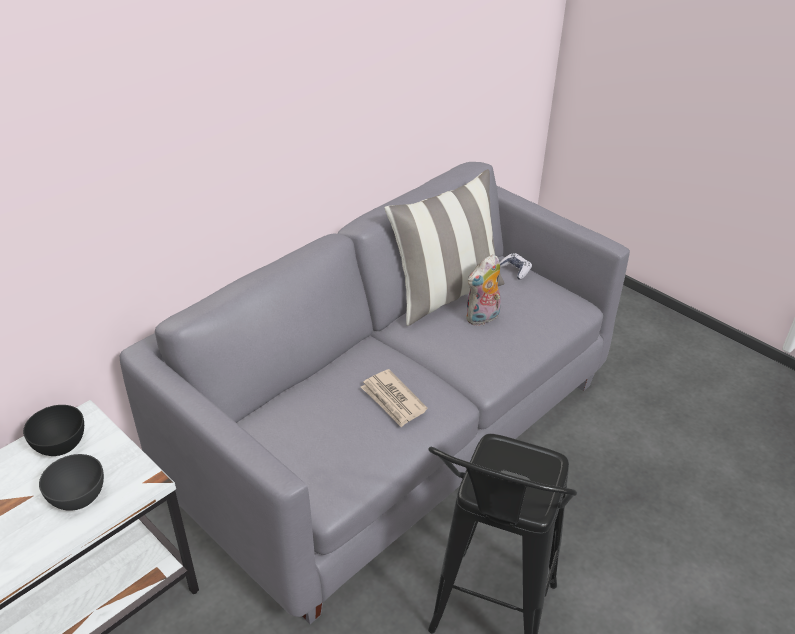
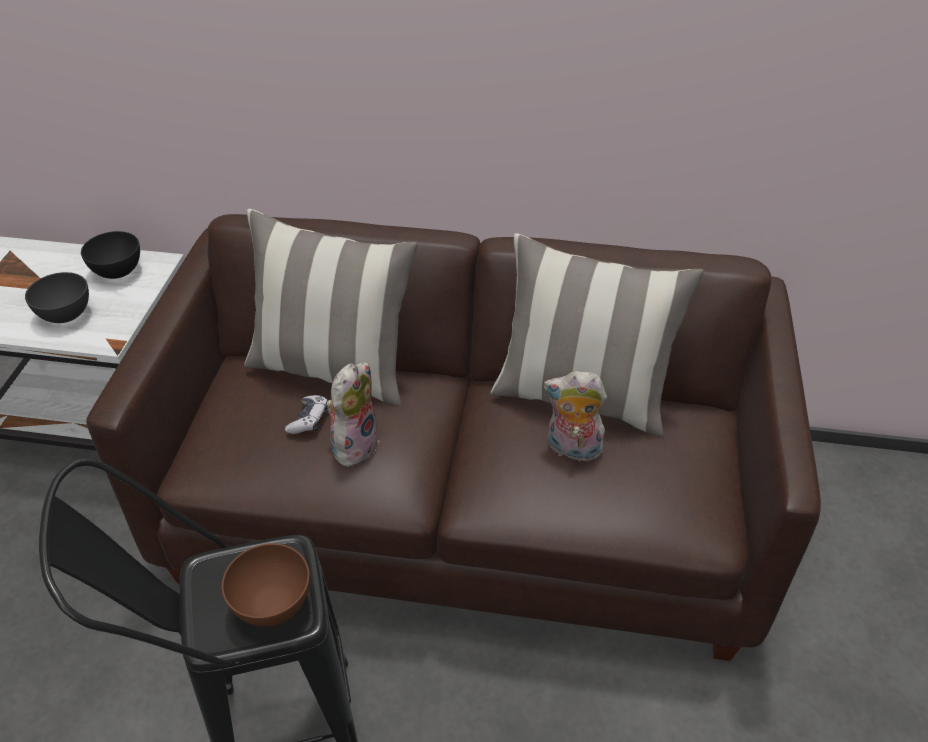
camera: 55 degrees right, 5 degrees up
grey sofa [120,162,630,624] -> brown sofa [86,214,821,661]
newspaper [361,369,427,427] -> plush toy [326,362,380,467]
game controller [500,253,532,279] -> game controller moved to [285,395,328,434]
none -> brown bowl [222,543,310,627]
none -> pillow [244,209,417,406]

